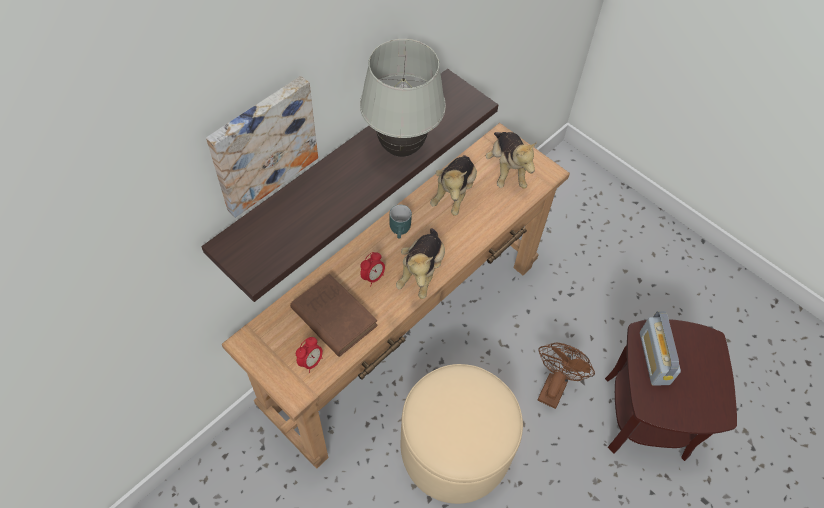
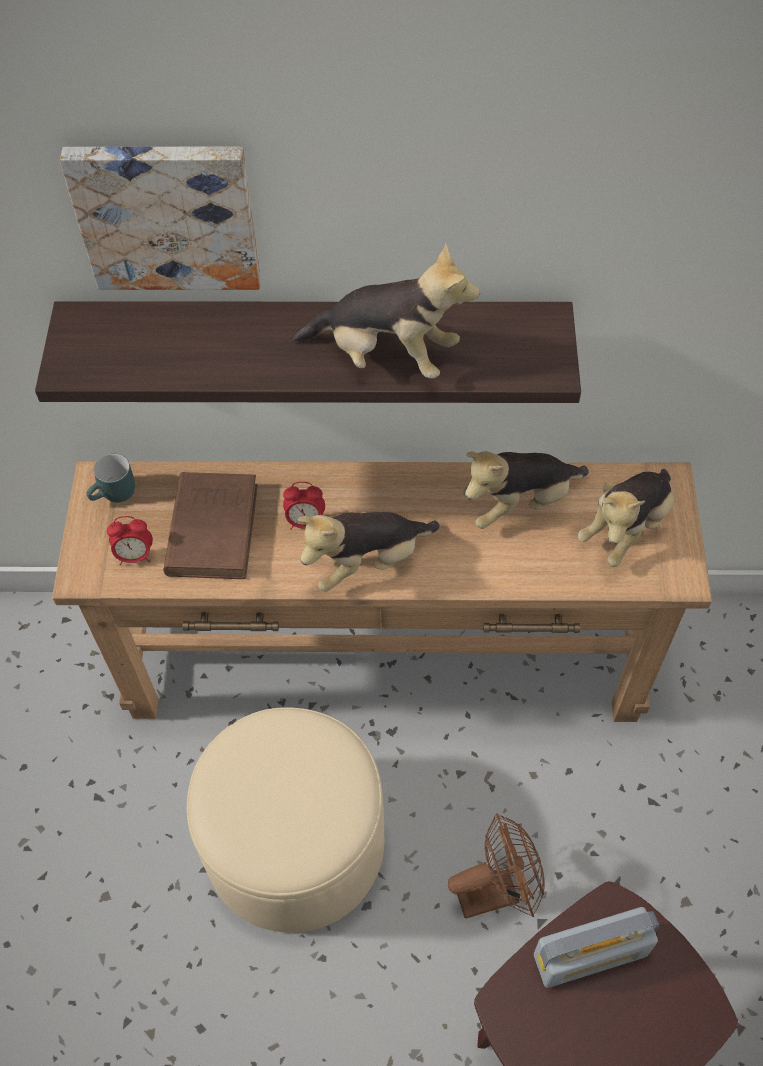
camera: 50 degrees right, 0 degrees up
white table lamp [360,39,446,157] -> plush toy [293,243,480,379]
turquoise mug [389,205,412,239] -> turquoise mug moved to [87,454,135,503]
radio [640,311,681,386] -> radio turned 150 degrees counterclockwise [534,907,659,988]

